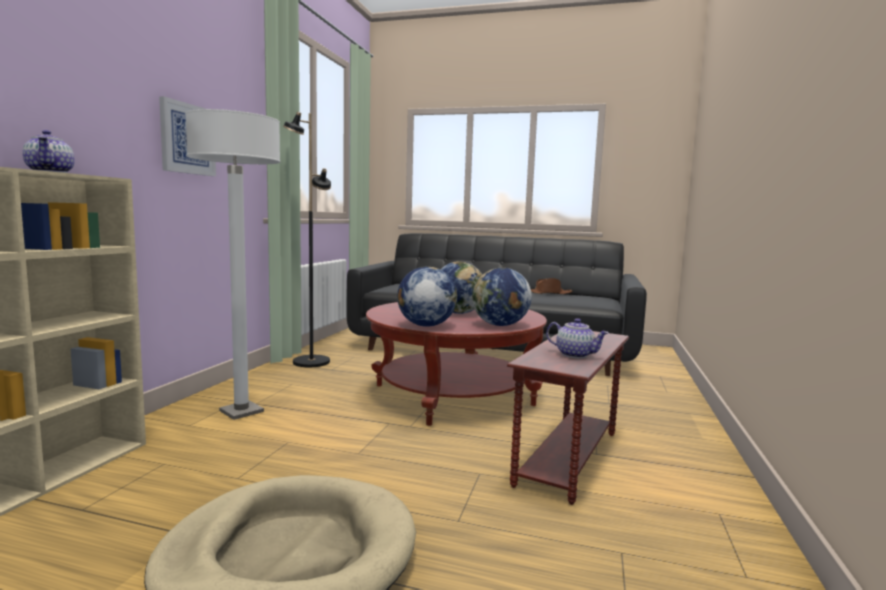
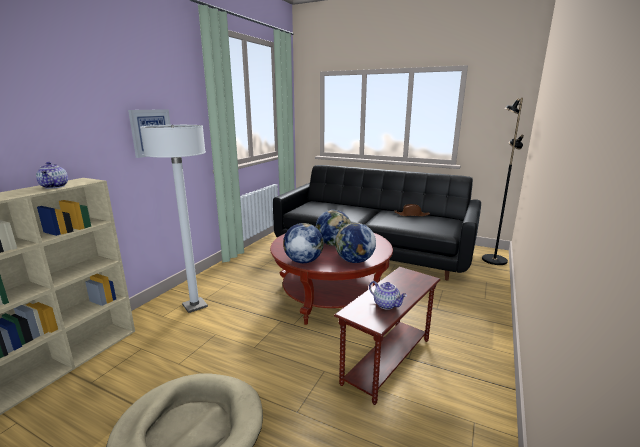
camera: 10 degrees right, 10 degrees up
black floor lamp [283,112,331,367] -> black floor lamp moved to [482,98,524,265]

